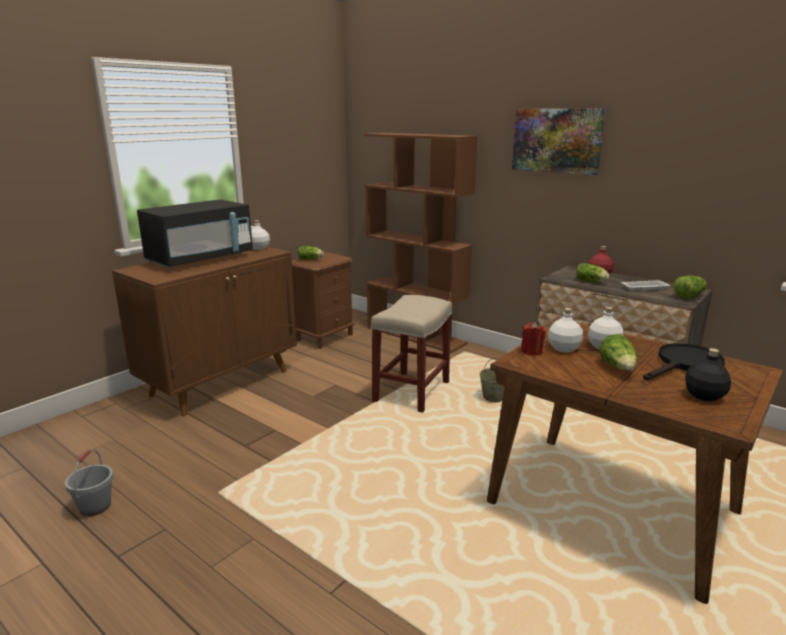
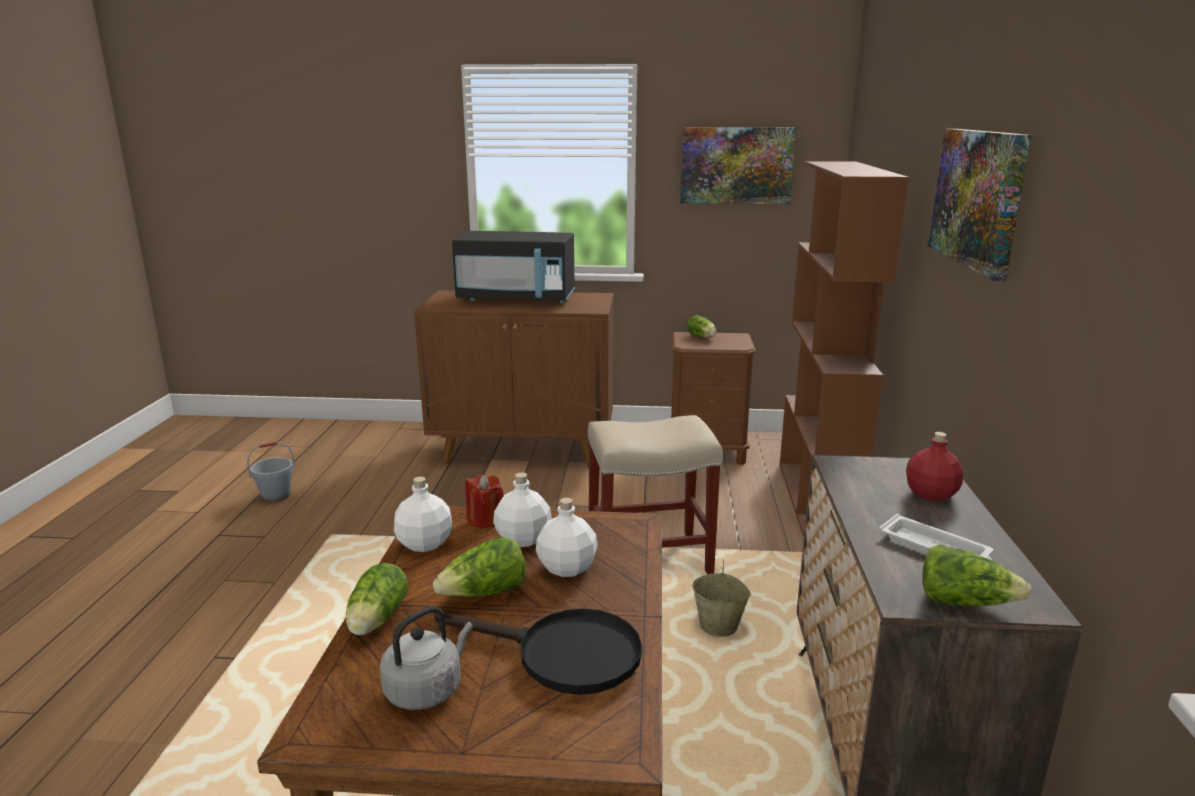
camera: 55 degrees right, 0 degrees up
white bottle [251,220,270,250] -> white bottle moved to [394,477,452,552]
lettuce [576,263,610,282] -> lettuce moved to [346,563,409,635]
black bottle [685,348,731,401] -> grey kettle [380,606,473,710]
none -> picture [680,127,796,204]

